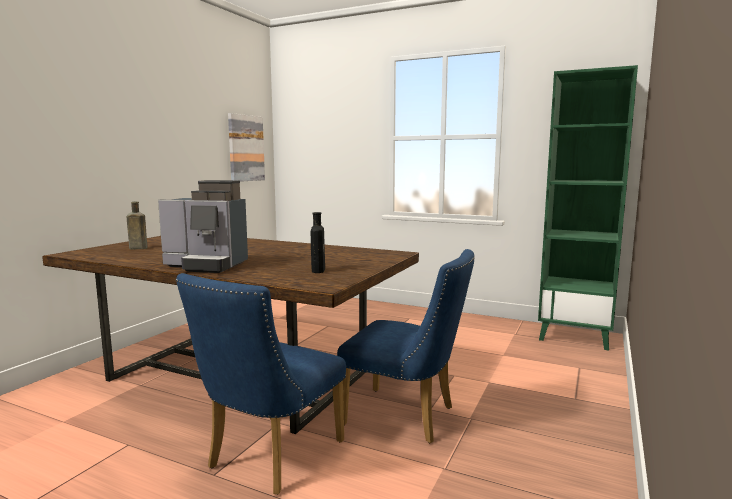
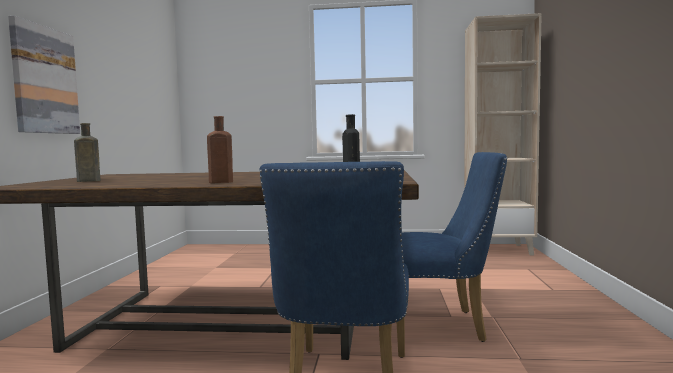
camera: 20 degrees left, 5 degrees down
coffee machine [158,180,248,273] -> brown bottle [207,116,233,183]
picture [228,113,265,182] -> picture moved to [8,15,80,134]
green bookcase [538,65,638,351] -> beige bookcase [464,13,542,256]

